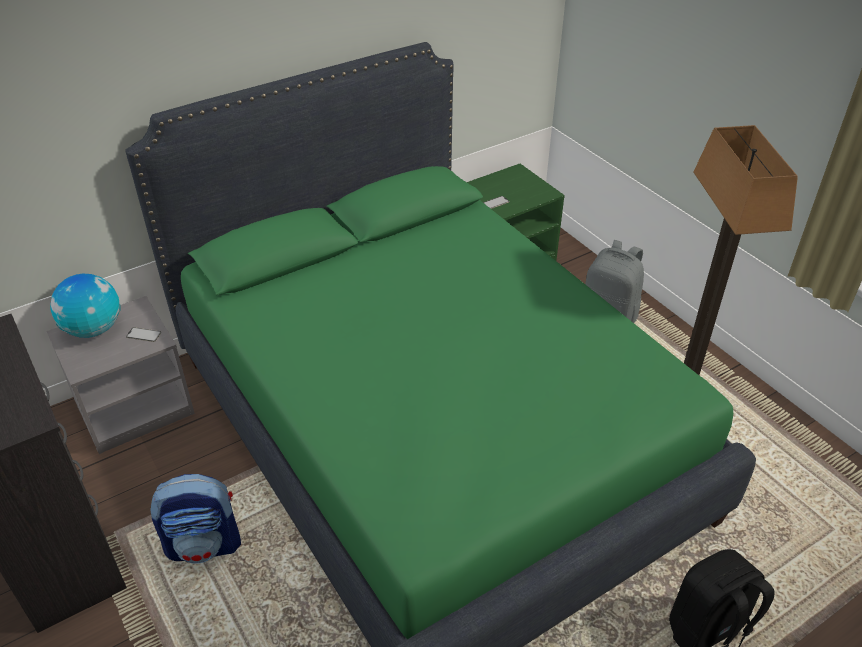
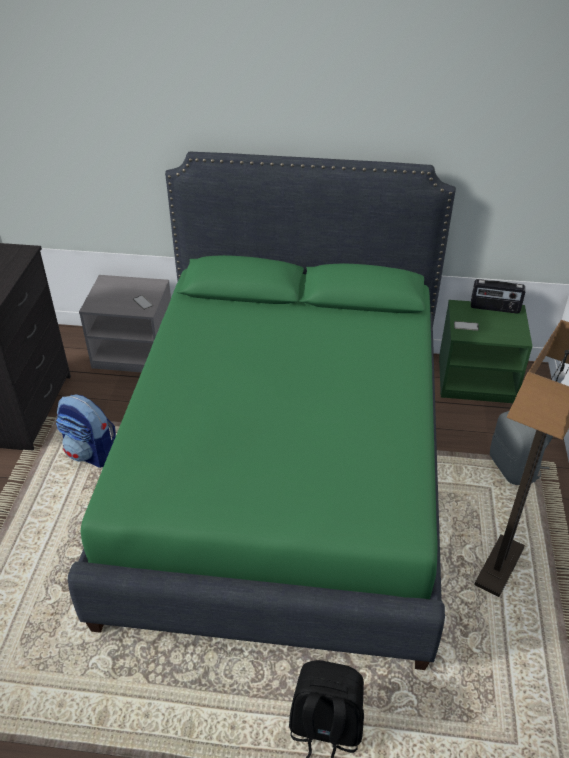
camera: 40 degrees right, 0 degrees up
globe [50,274,120,338] -> none
none -> radio [471,279,525,314]

